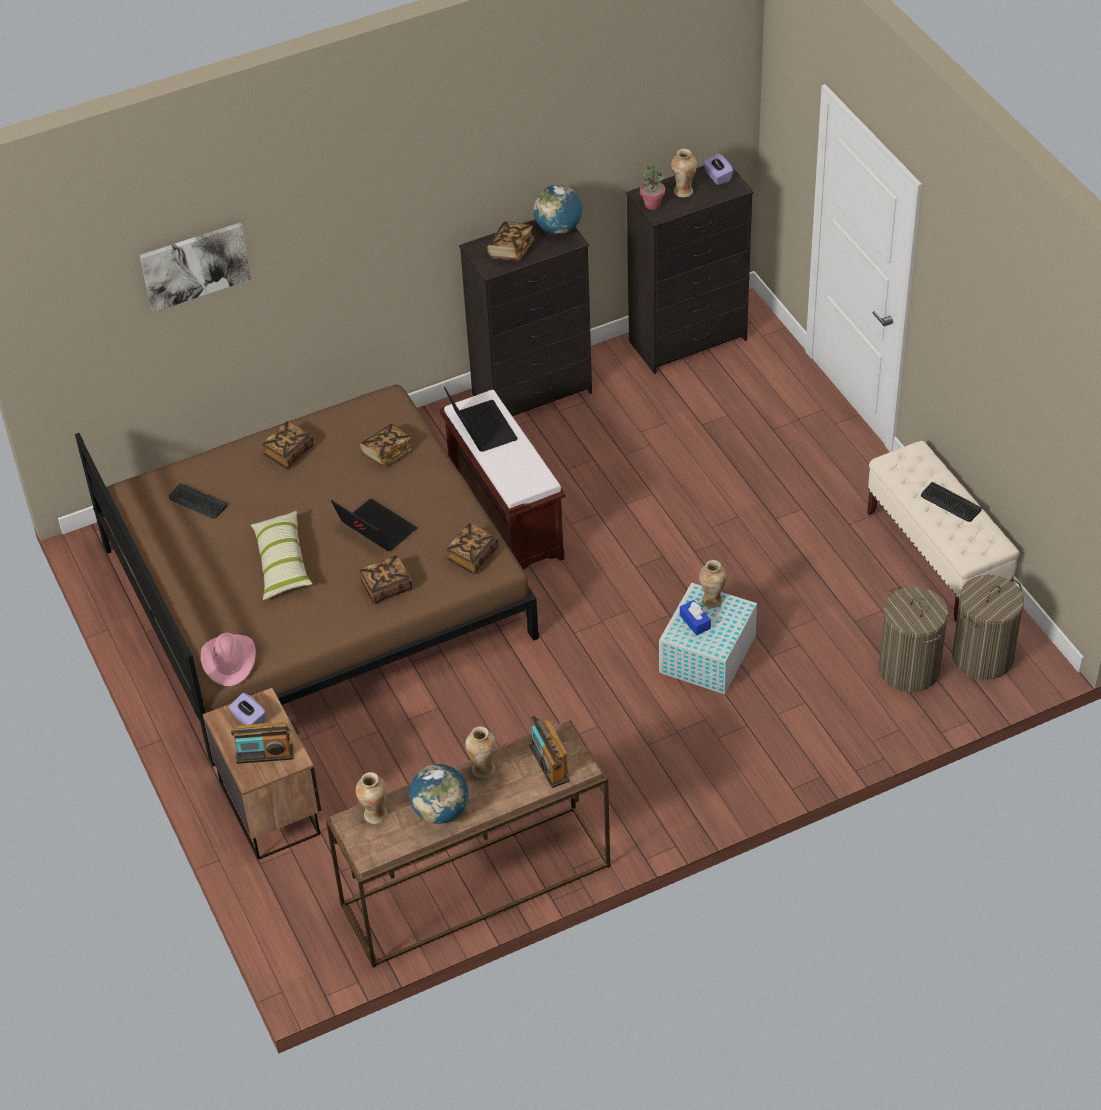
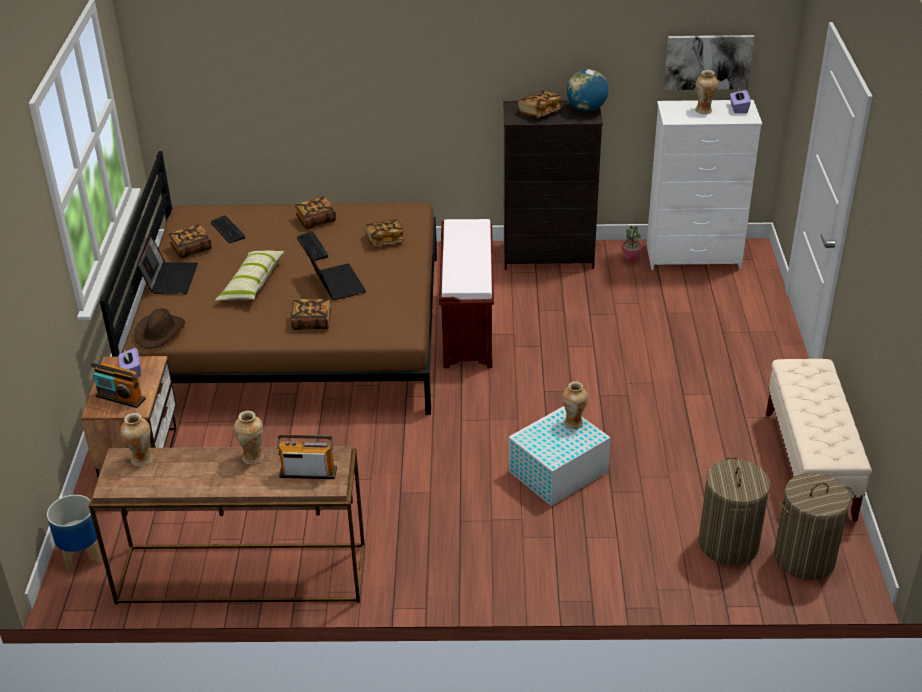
camera: 25 degrees right, 10 degrees down
picture [140,222,251,312] -> picture moved to [664,35,755,90]
pink hat [201,633,256,686] -> brown hat [134,308,185,349]
globe [409,764,468,824] -> none
laptop [444,387,518,452] -> laptop moved to [137,235,198,294]
book [446,523,498,574] -> book moved to [168,224,212,259]
radio [529,716,569,788] -> radio turned 90 degrees clockwise [277,435,337,479]
black dresser [626,166,754,374] -> white dresser [646,100,762,270]
potted plant [640,164,665,210] -> potted plant moved to [622,226,642,263]
blue tissue box [680,600,711,636] -> none
keyboard [921,482,982,522] -> keyboard moved to [297,231,328,261]
none -> planter [47,495,101,570]

